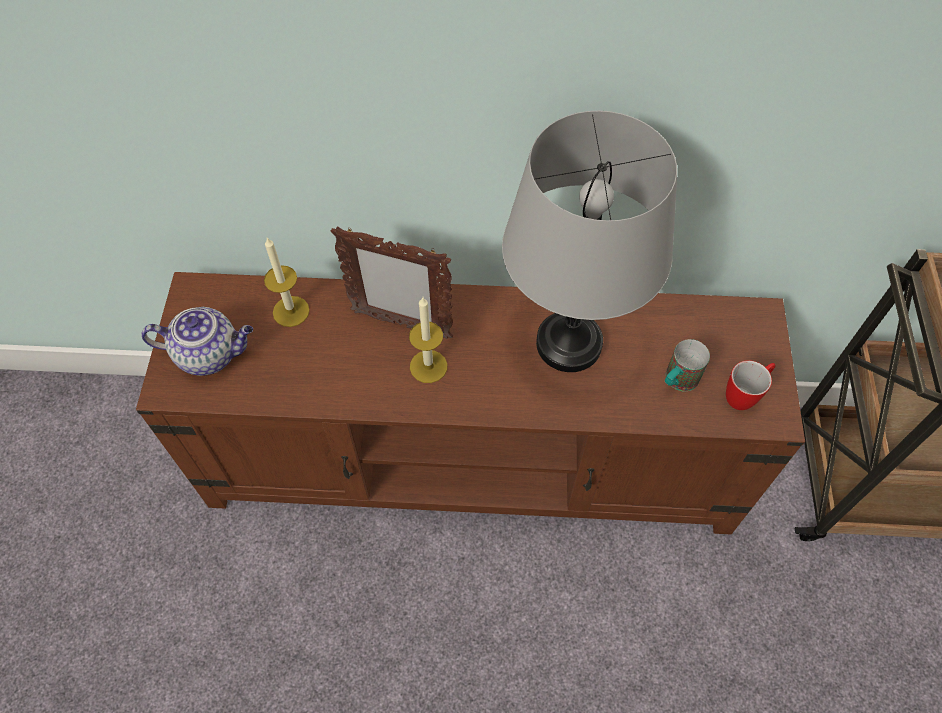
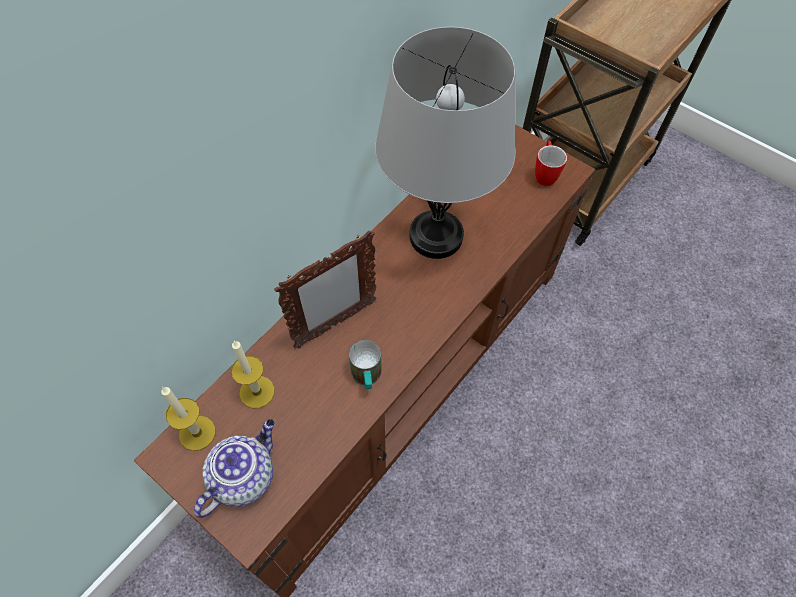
camera: 55 degrees left, 0 degrees up
candle [409,297,448,383] -> candle moved to [161,387,216,451]
mug [665,339,710,391] -> mug moved to [349,340,382,389]

